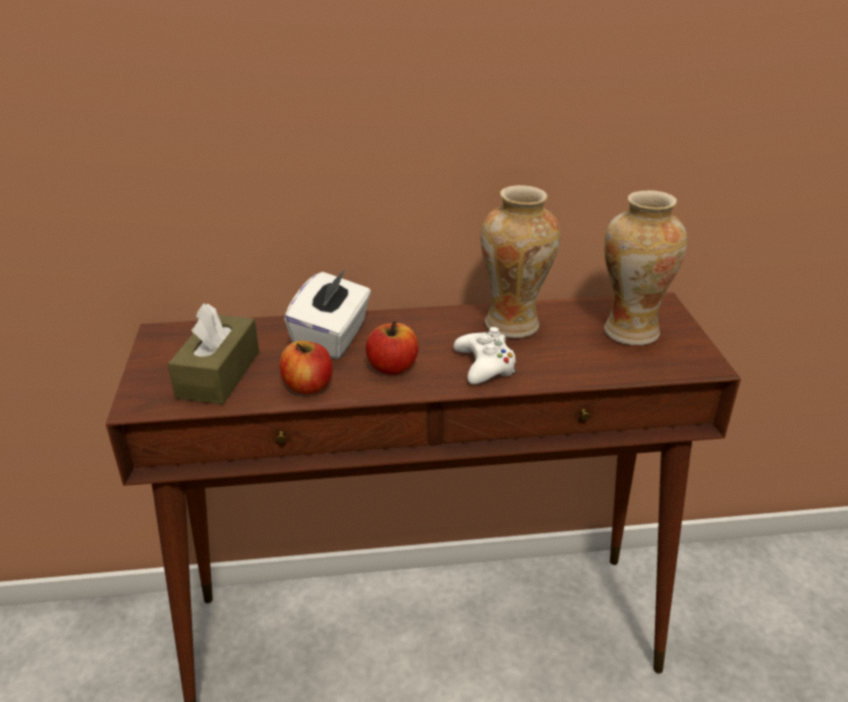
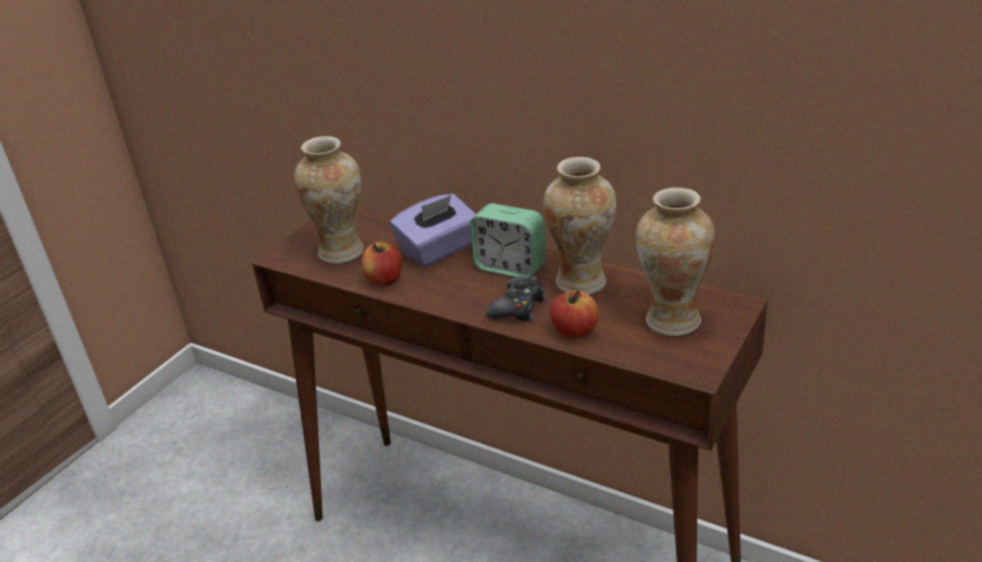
camera: 40 degrees right, 0 degrees up
brown tissue box [168,303,259,405] -> vase [294,136,364,264]
white tissue box [284,268,371,359] -> purple tissue box [390,194,476,267]
apple [366,321,419,375] -> apple moved to [550,291,599,338]
white game controller [454,327,516,384] -> black game controller [486,276,546,321]
none -> alarm clock [470,203,546,279]

